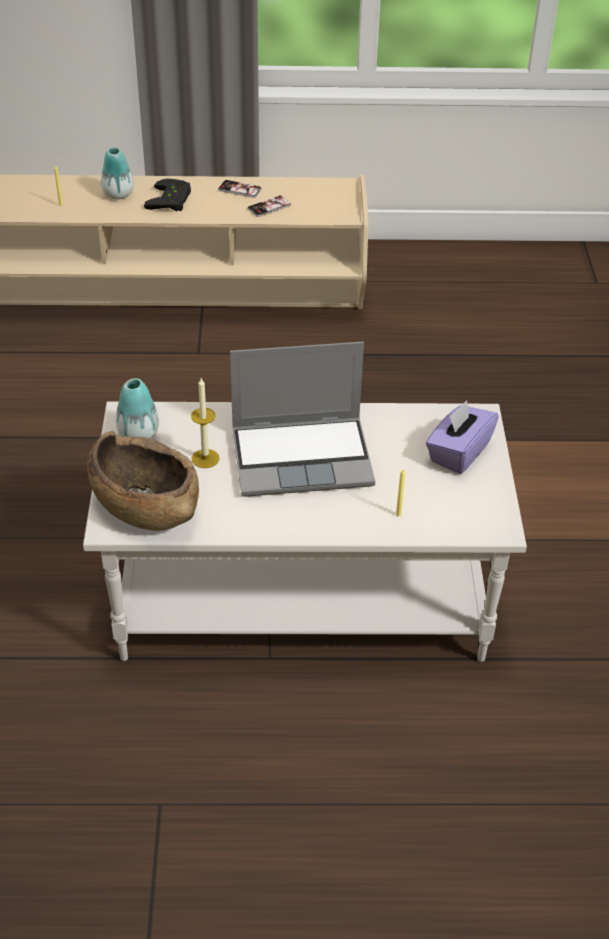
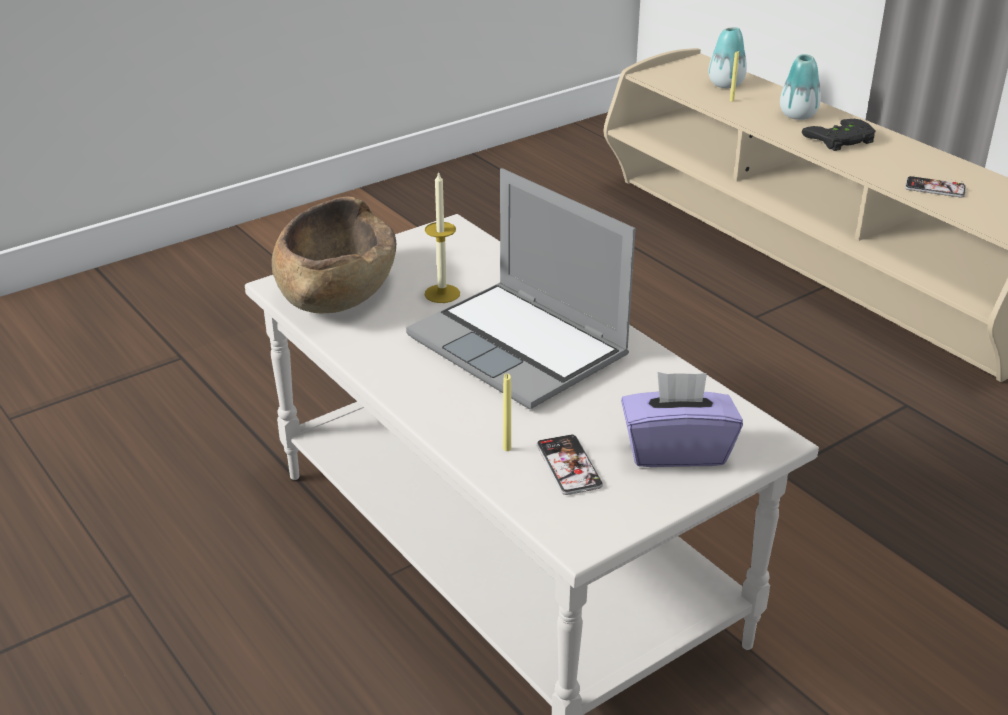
camera: 55 degrees right, 10 degrees down
vase [116,378,159,439] -> vase moved to [708,27,747,88]
phone [218,180,262,198] -> phone moved to [537,434,603,495]

